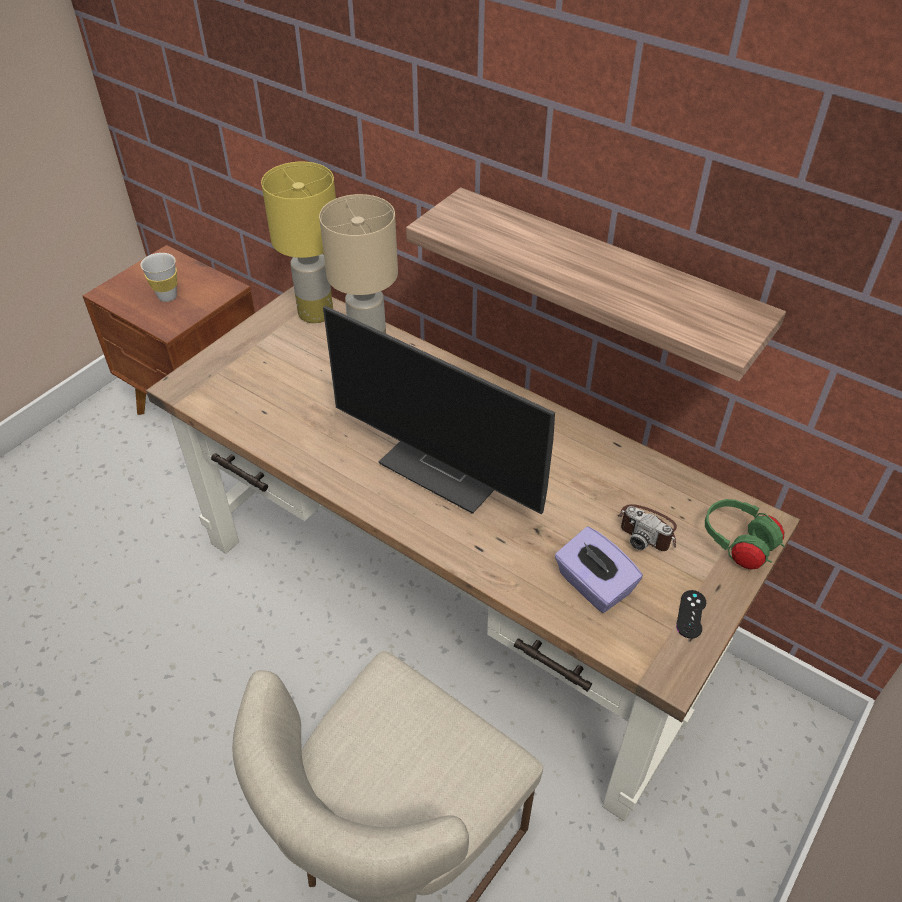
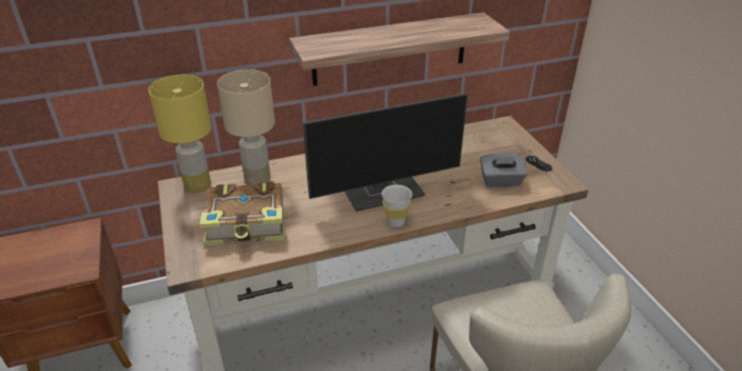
camera: 55 degrees left, 10 degrees down
white cup [140,253,177,302] -> white cup moved to [382,185,412,227]
purple tissue box [555,527,643,613] -> grey tissue box [480,153,527,187]
camera [618,504,677,551] -> none
green headphones [705,499,785,570] -> none
none -> book [200,181,285,246]

